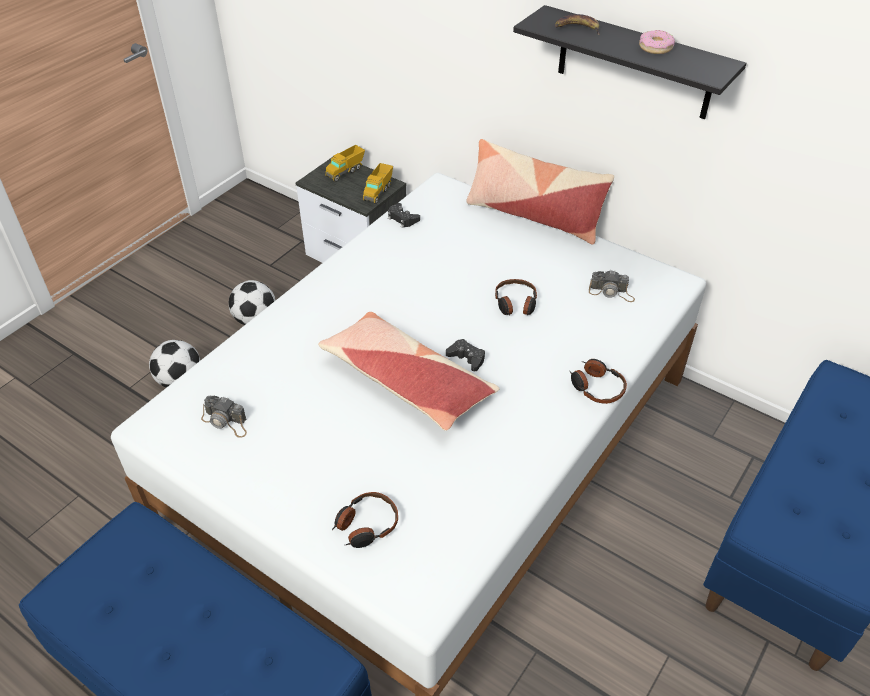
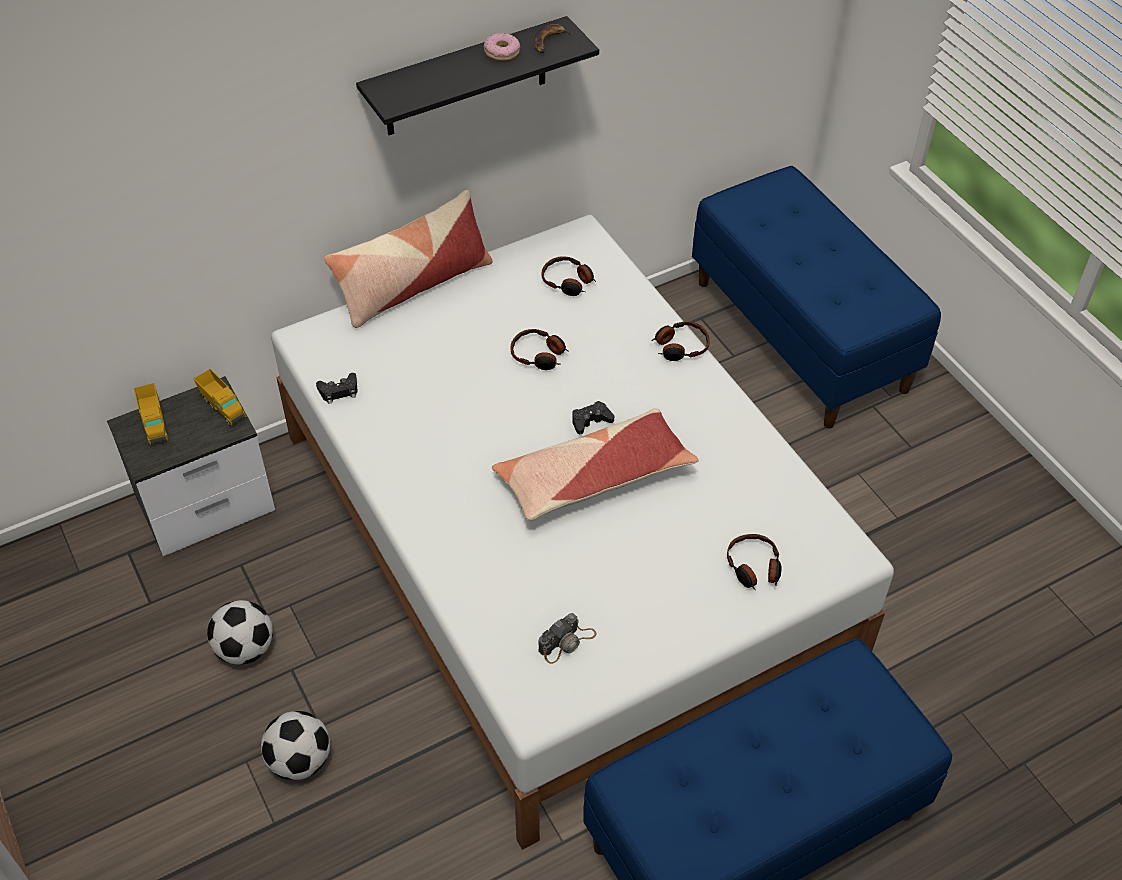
camera: 65 degrees left, 5 degrees up
banana [555,14,600,35] -> banana moved to [534,24,574,53]
camera [589,270,635,302] -> headphones [542,256,596,296]

